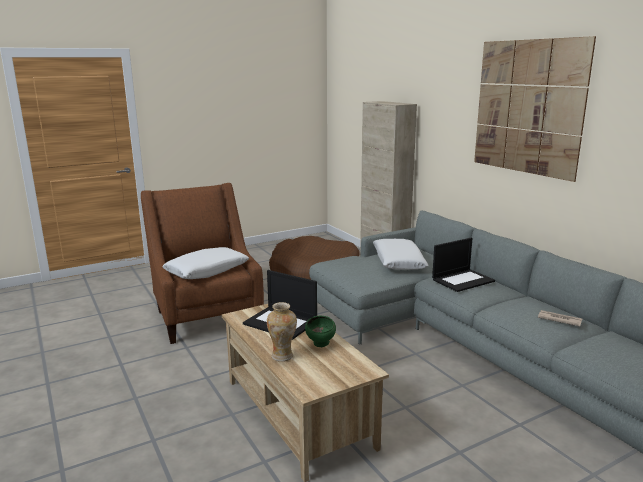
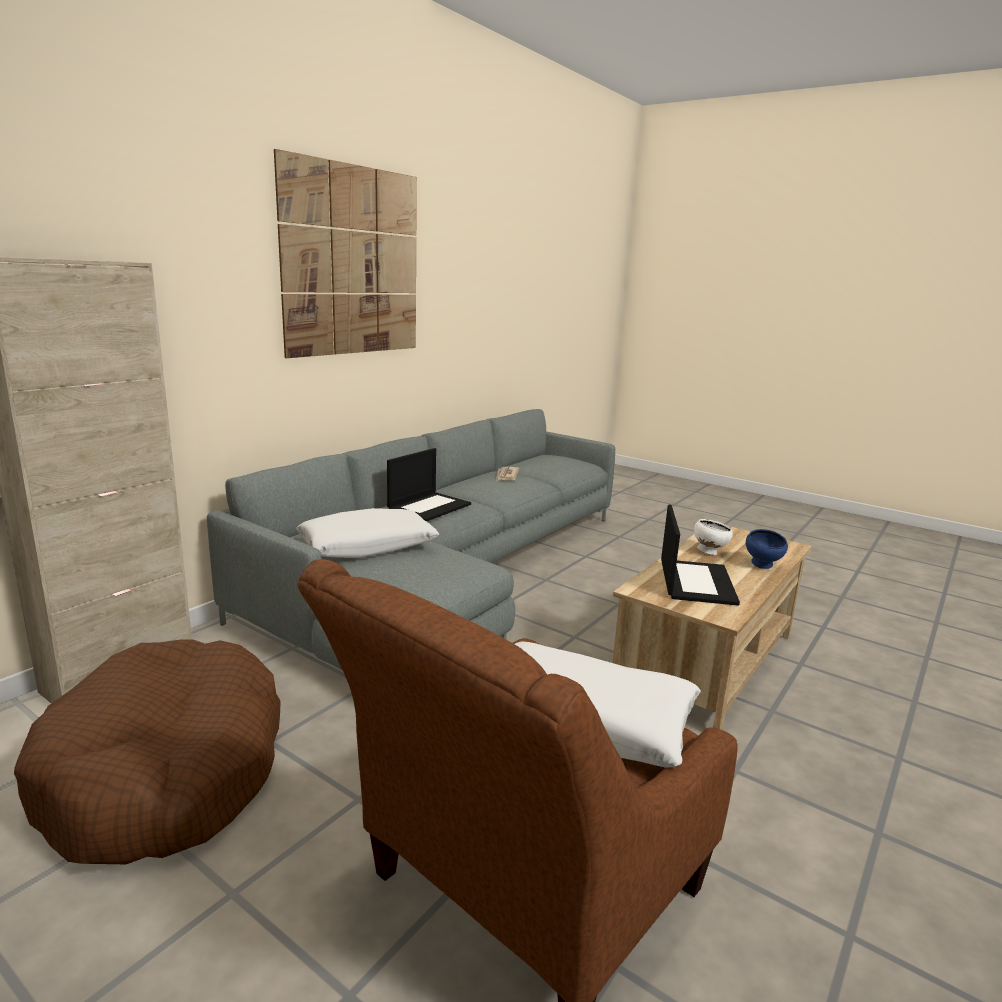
camera: 115 degrees left, 0 degrees up
vase [267,302,297,362] -> blue bowl [746,529,788,569]
green bowl [305,316,336,347] -> white bowl [694,519,733,555]
laptop [432,238,495,292] -> laptop turned 90 degrees clockwise [387,448,471,521]

